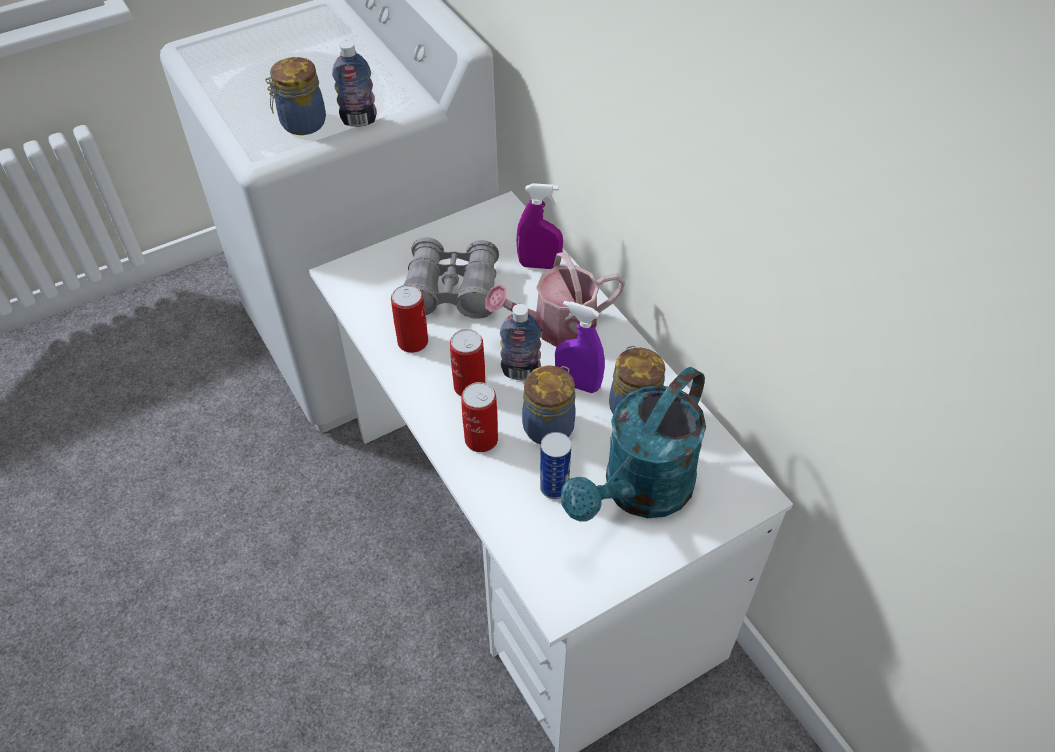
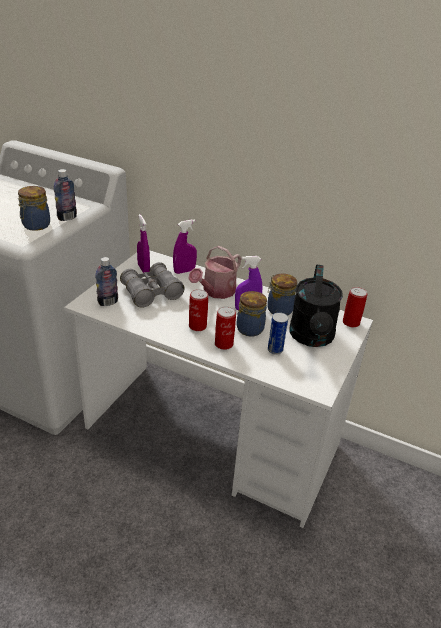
camera: 35 degrees left, 15 degrees down
can [391,285,428,353] -> can moved to [343,287,367,327]
bottle [500,304,541,380] -> bottle moved to [95,257,118,306]
turquoise watering can [561,367,706,522] -> black watering can [289,265,343,347]
none -> purple spray bottle [137,214,150,273]

